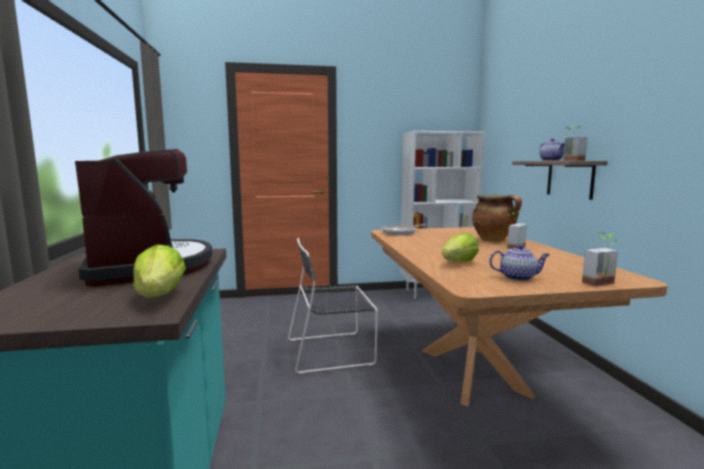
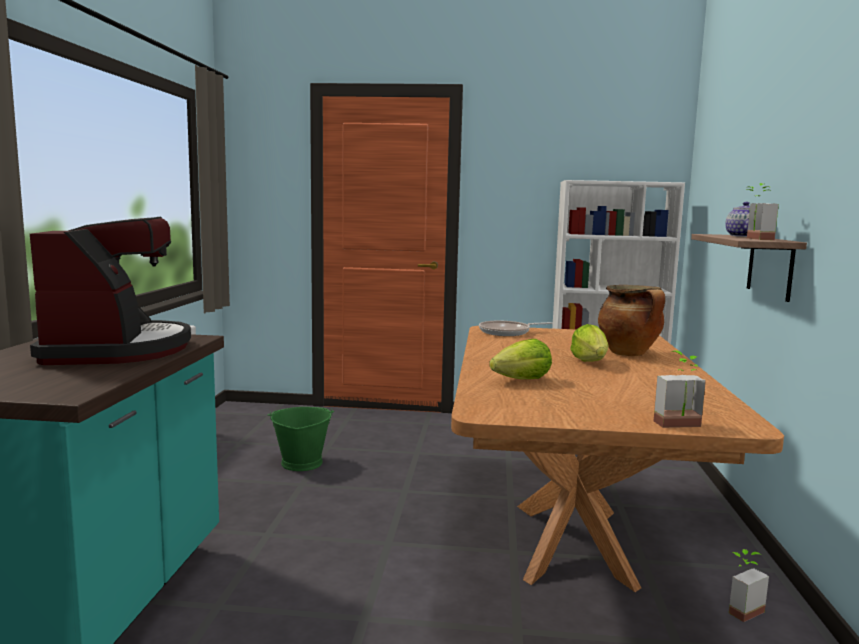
camera: 15 degrees right, 0 degrees up
lettuce [133,244,186,298] -> lettuce moved to [570,324,609,362]
black chair [288,238,378,374] -> none
teapot [489,245,550,281] -> none
potted plant [507,211,527,249] -> potted plant moved to [729,549,769,622]
none -> green bucket [268,407,334,471]

